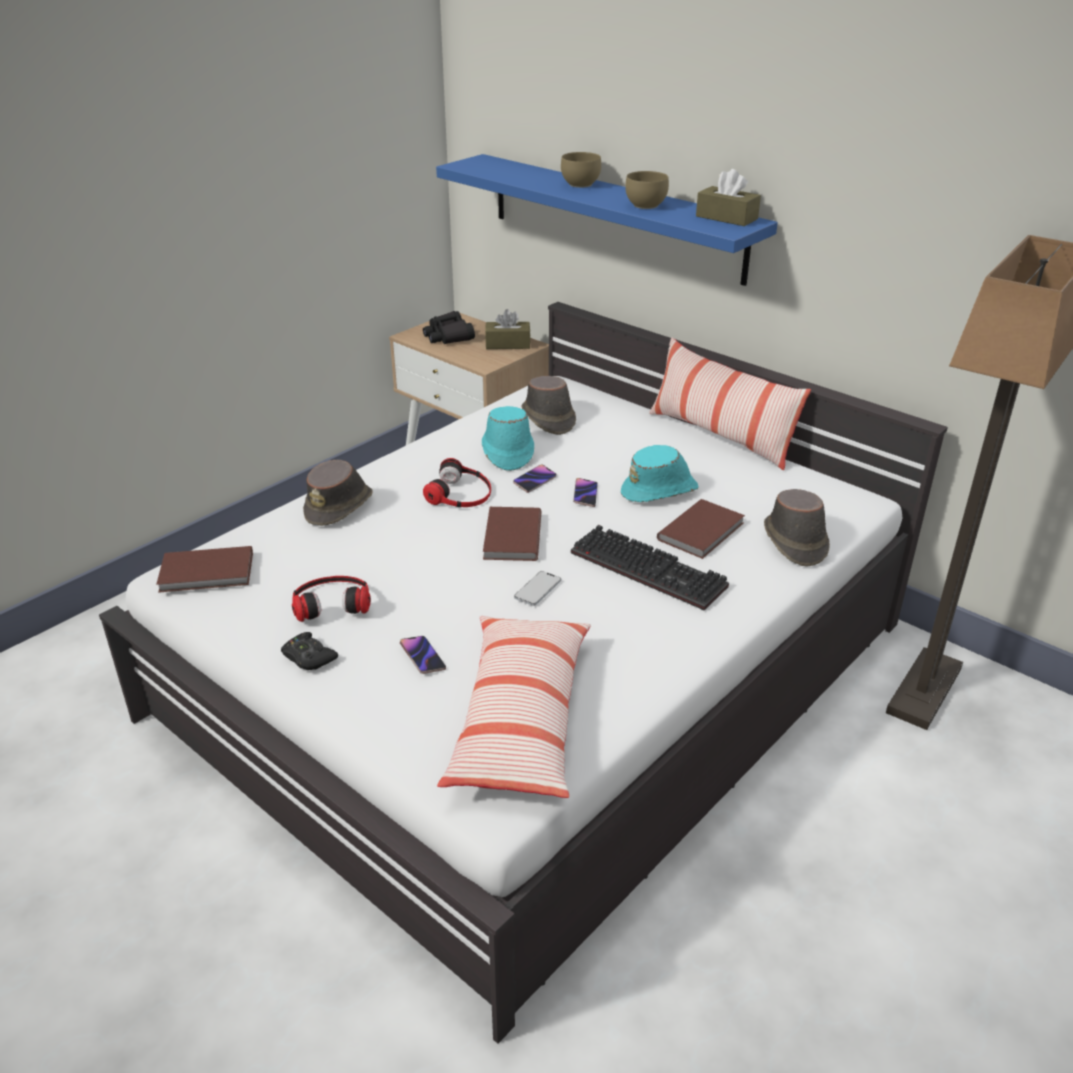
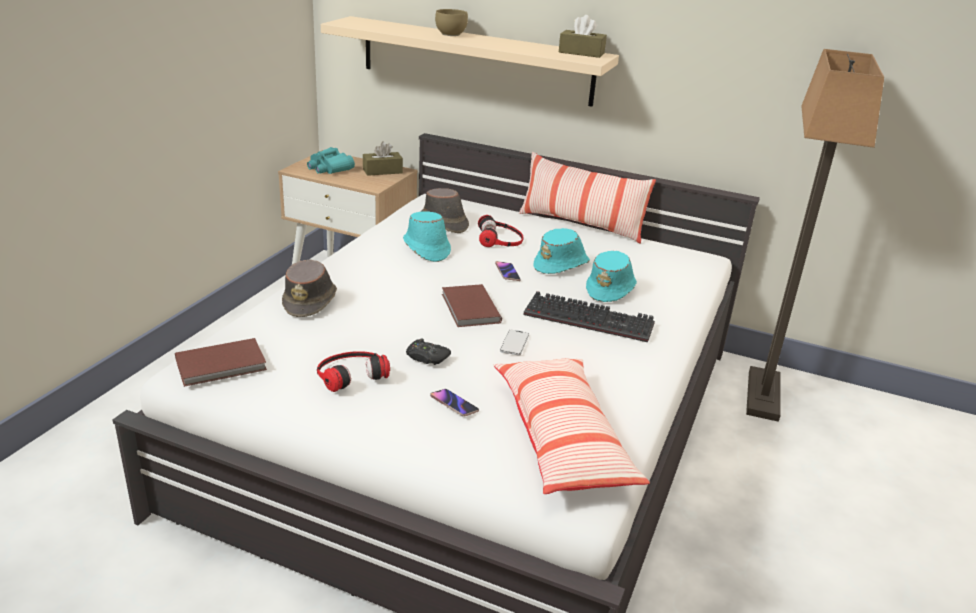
camera: 20 degrees left, 5 degrees down
black game controller [281,632,338,670] -> black game controller moved to [406,338,451,365]
black binoculars [423,311,475,344] -> turquoise binoculars [307,147,355,174]
headphones [423,458,491,507] -> headphones moved to [478,215,523,247]
blue shelf [436,154,778,286] -> beige shelf [321,16,619,107]
phone [513,465,557,493] -> none
brown bowl [625,171,669,209] -> none
brown book [657,499,745,559] -> turquoise hat [586,251,637,302]
brown hat [764,489,830,567] -> none

